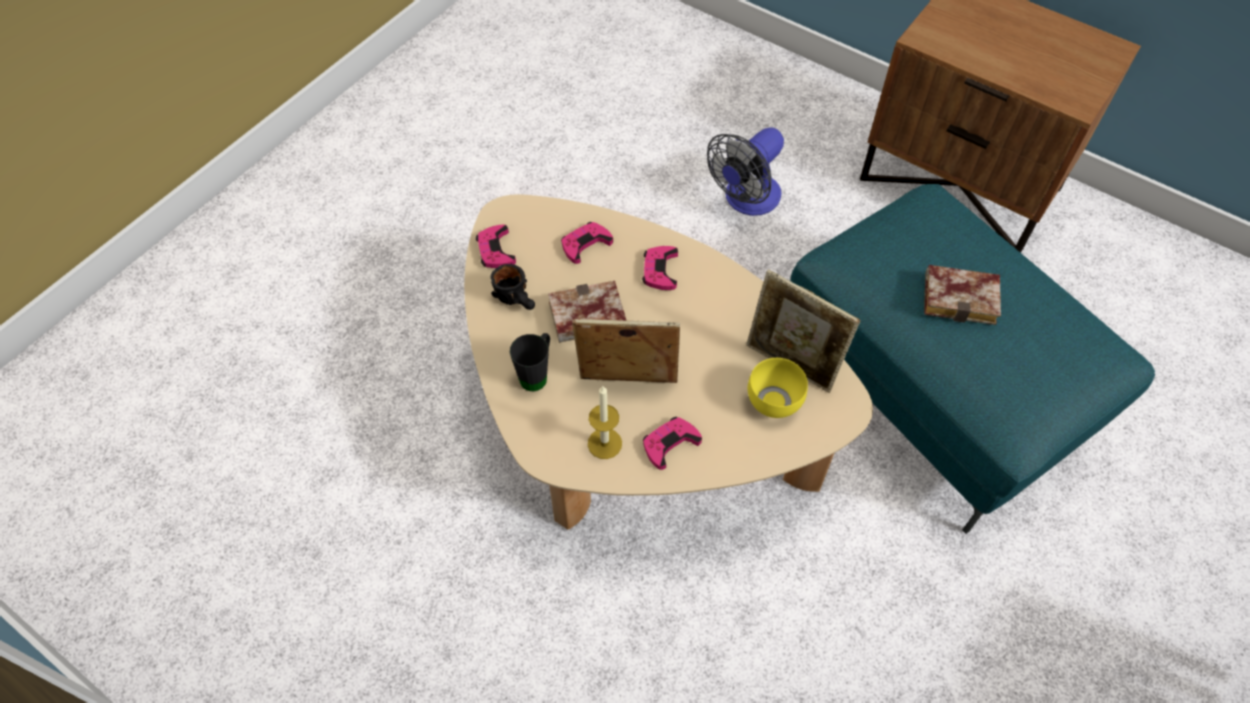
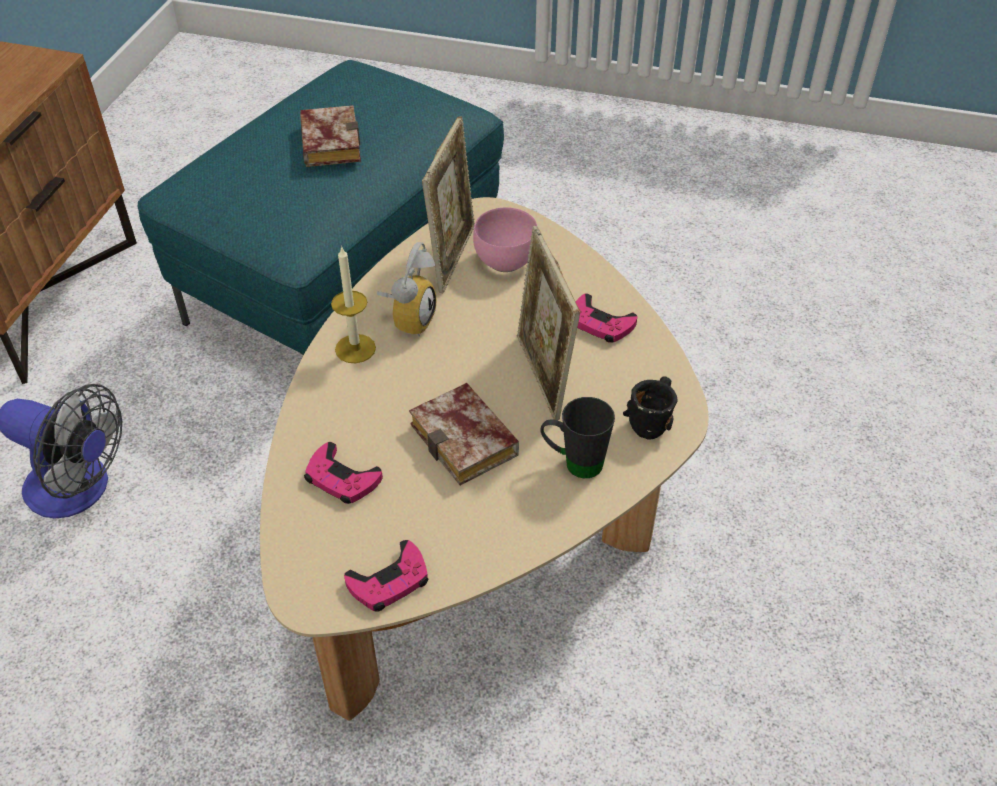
camera: 110 degrees left, 10 degrees down
black mug [491,264,535,310] -> black mug moved to [623,376,677,440]
candle [588,386,622,459] -> candle moved to [331,246,376,363]
pink game controller [642,246,678,290] -> none
yellow bowl [748,358,808,418] -> pink bowl [473,207,537,272]
none -> alarm clock [377,242,436,337]

